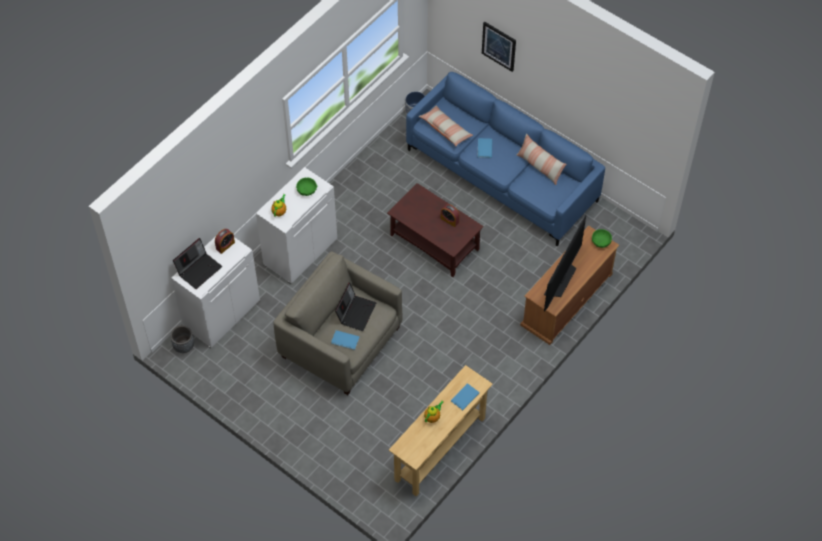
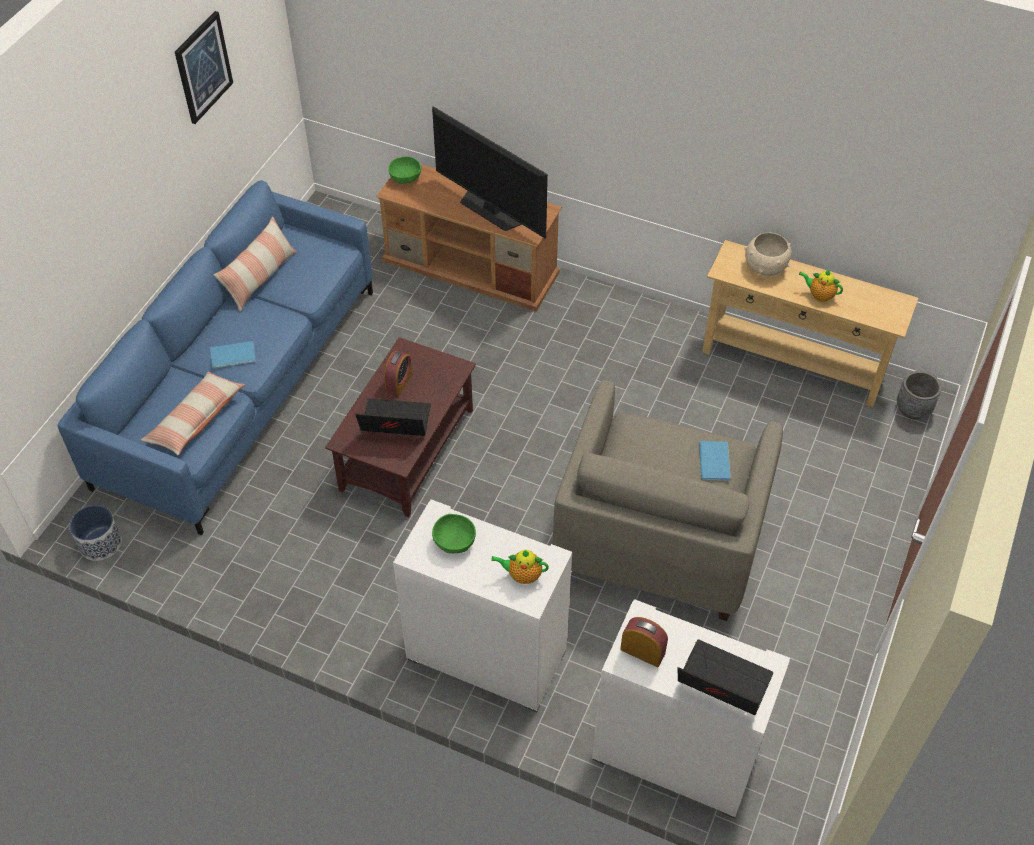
camera: 105 degrees left, 5 degrees down
grey planter [170,326,194,353] -> grey planter moved to [897,371,942,420]
laptop [335,282,376,331] -> laptop moved to [355,398,431,436]
blue book [451,383,480,410] -> beige bowl [745,233,791,276]
picture [482,22,516,72] -> picture moved to [175,11,233,124]
television [544,215,586,311] -> television turned 150 degrees counterclockwise [432,106,548,238]

